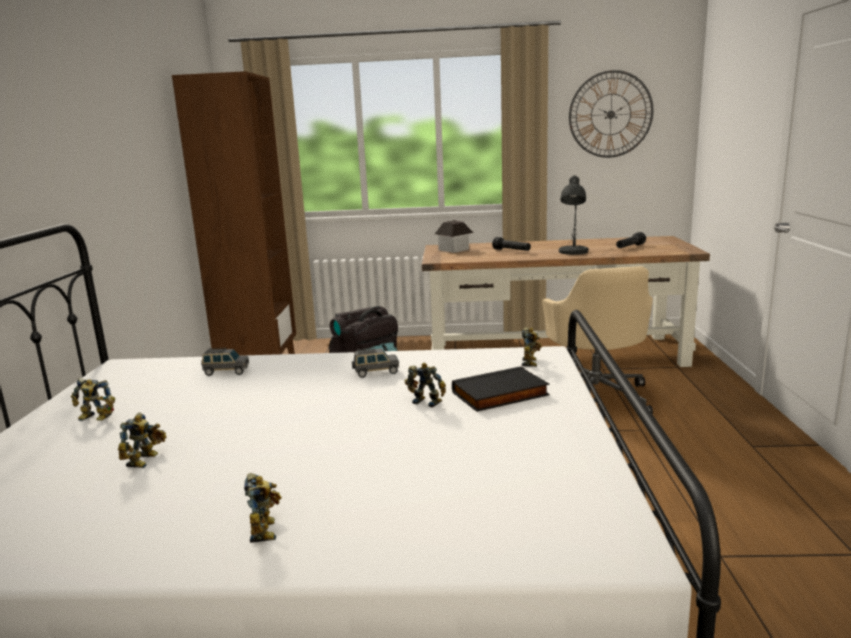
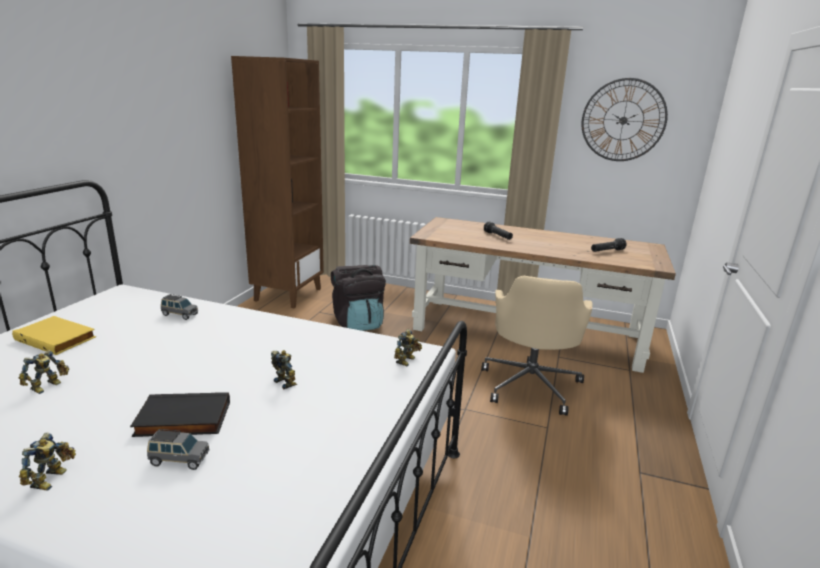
camera: 15 degrees right, 5 degrees up
toy robot [71,378,115,421] -> yellow book [12,316,96,355]
grey toy car [352,347,399,378] -> grey toy car moved to [147,429,210,470]
toy house [435,220,473,253] -> none
black book [452,366,550,412] -> black book moved to [130,392,230,437]
grey table lamp [559,175,588,255] -> none

